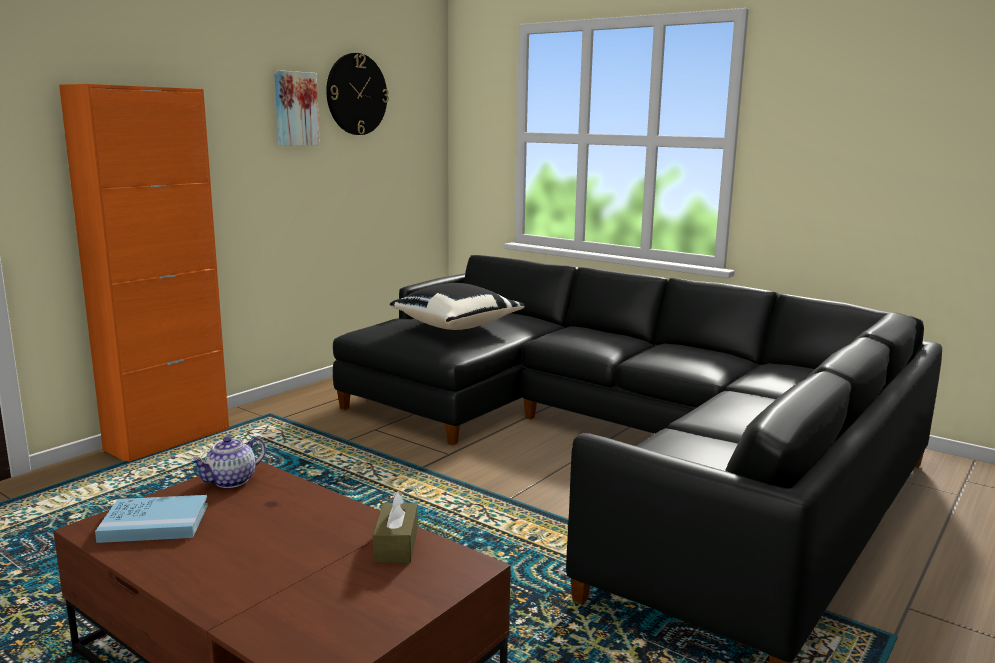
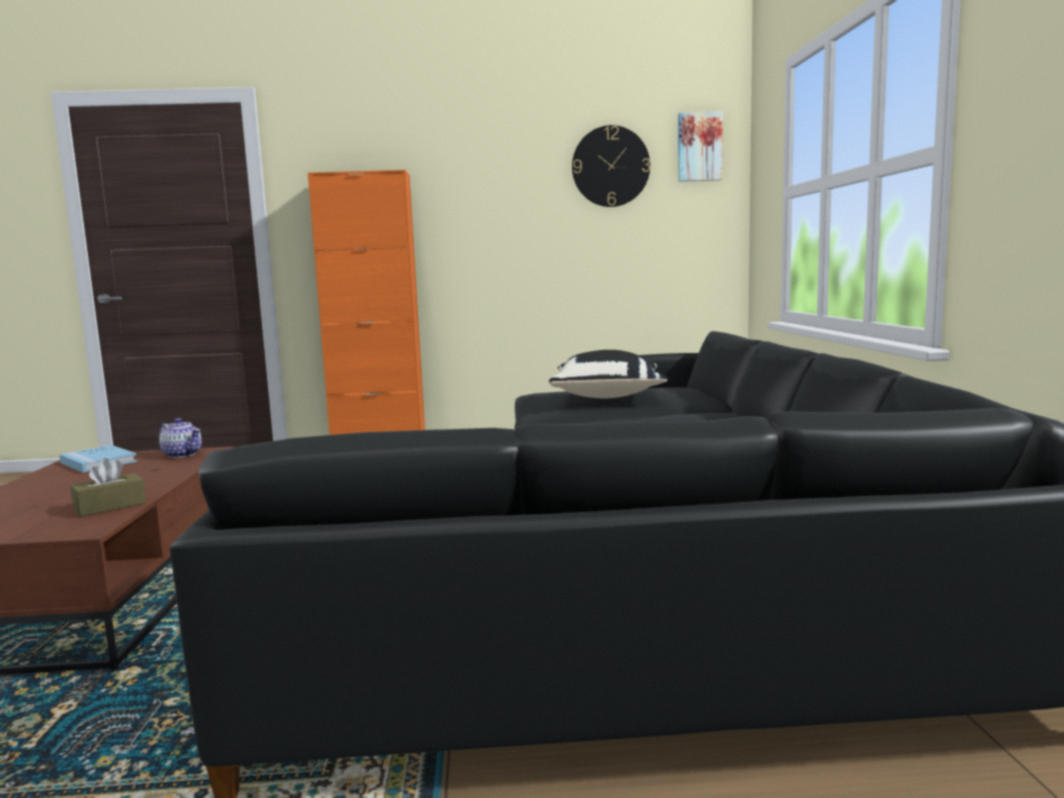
camera: 50 degrees right, 5 degrees down
teapot [190,436,266,488] -> teapot turned 150 degrees counterclockwise [159,418,202,458]
picture [274,70,320,146] -> picture moved to [678,111,723,182]

